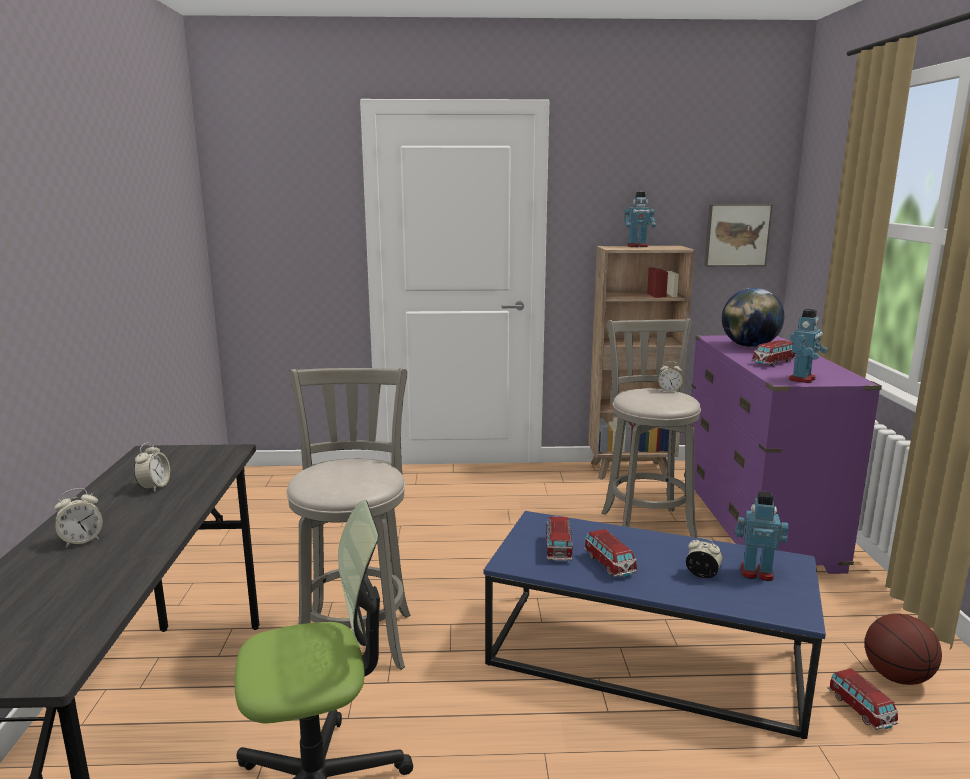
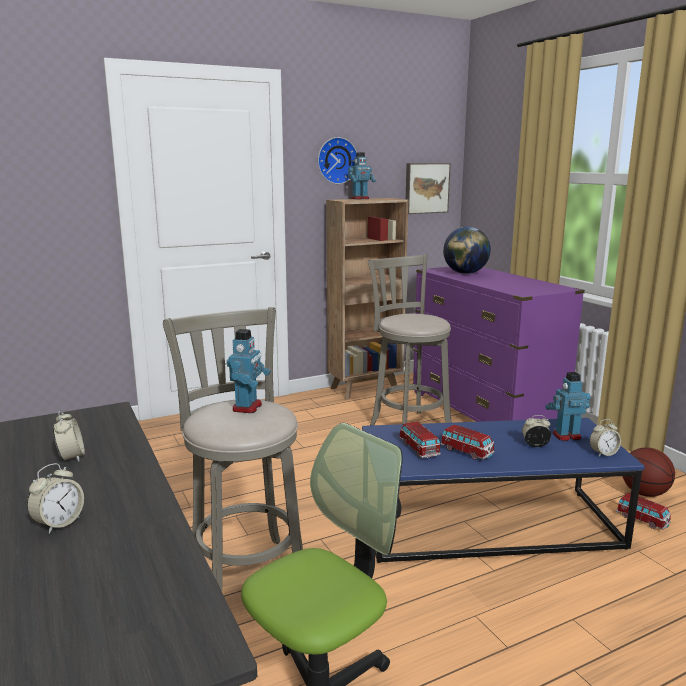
camera: 25 degrees left, 0 degrees up
alarm clock [658,361,682,392] -> alarm clock moved to [590,419,621,456]
toy car [752,340,795,366] -> none
toy robot [789,309,828,383] -> toy robot moved to [227,329,271,413]
none -> wall clock [318,137,357,184]

